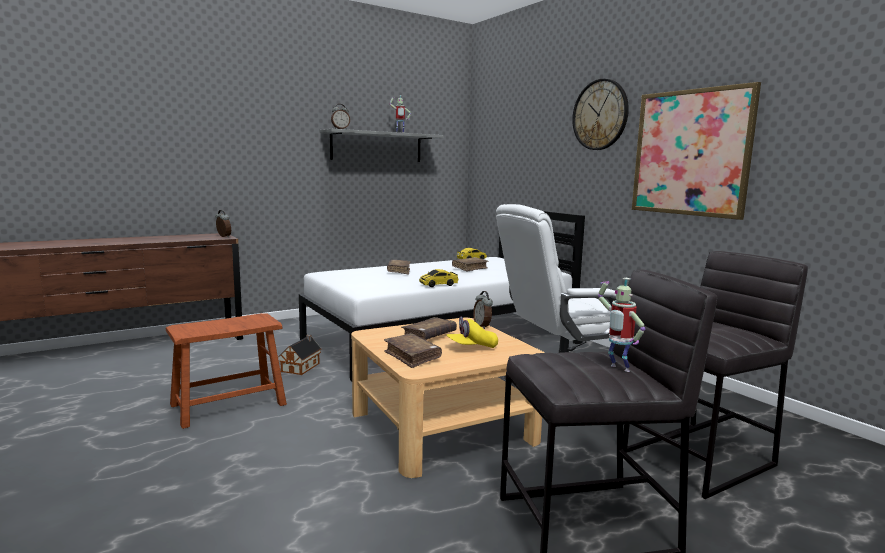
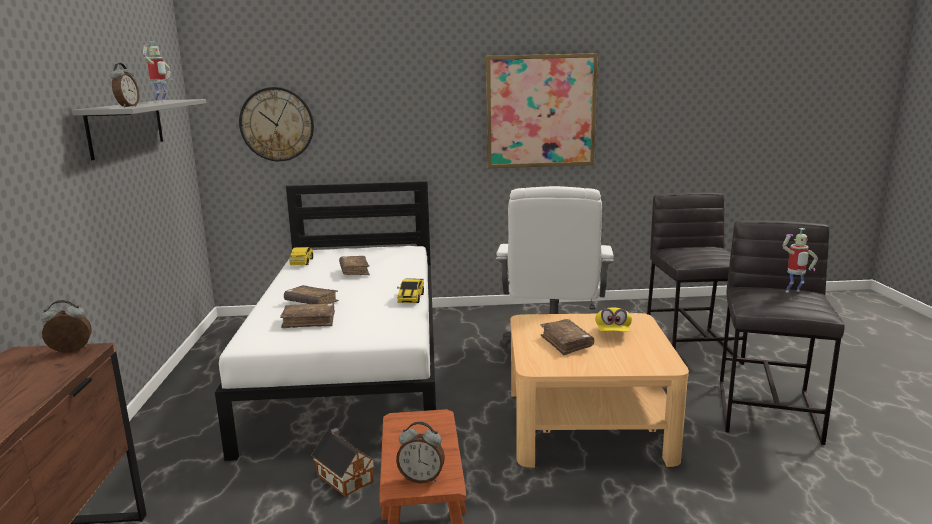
camera: 60 degrees left, 5 degrees up
brown book [384,333,442,368] -> brown book moved to [280,303,335,328]
alarm clock [473,291,493,329] -> alarm clock moved to [396,422,445,484]
wall clock [572,79,629,150] -> wall clock moved to [239,87,314,161]

